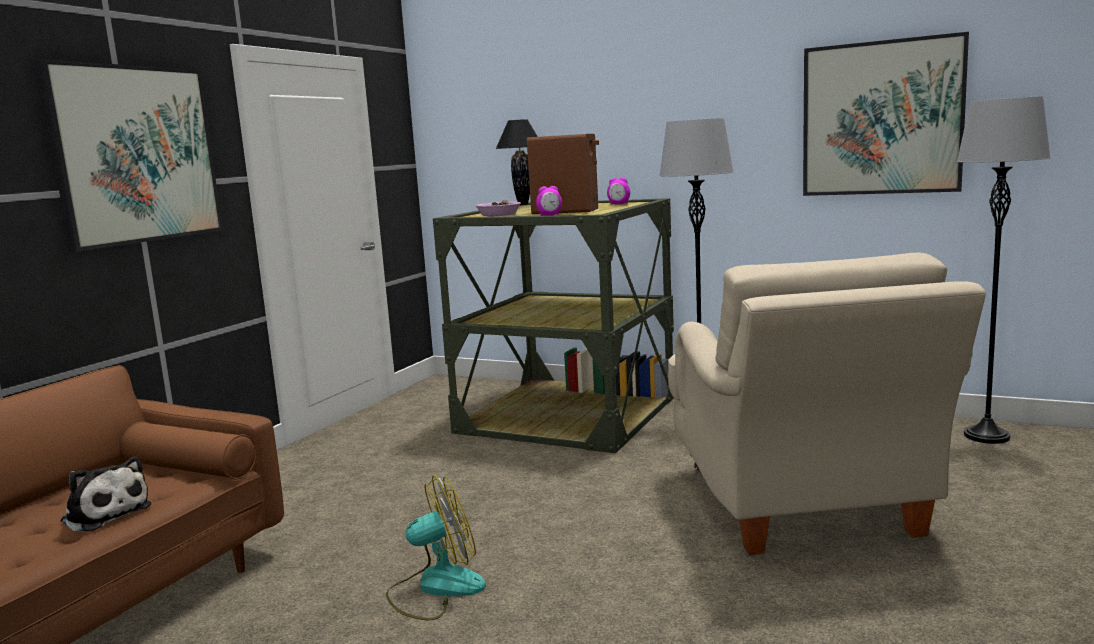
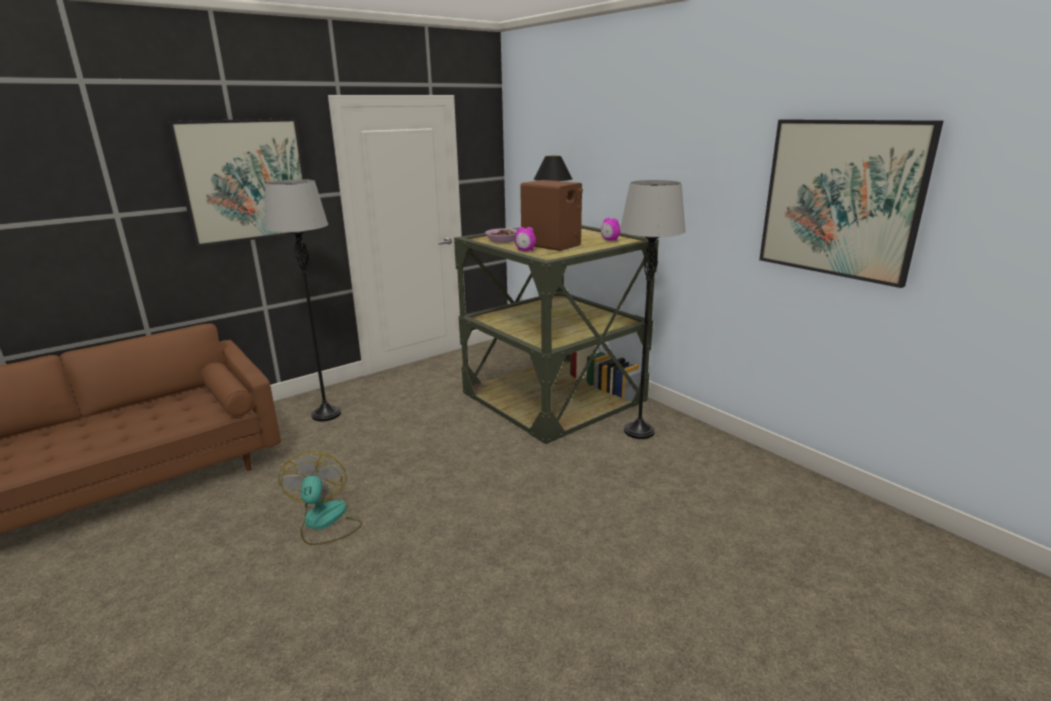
camera: 25 degrees right, 10 degrees up
plush toy [61,456,151,532] -> none
fan [386,475,486,620] -> fan turned 105 degrees counterclockwise [278,452,362,545]
beige armchair [668,253,986,555] -> none
grey floor lamp [957,96,1050,444] -> grey floor lamp moved to [265,179,341,422]

